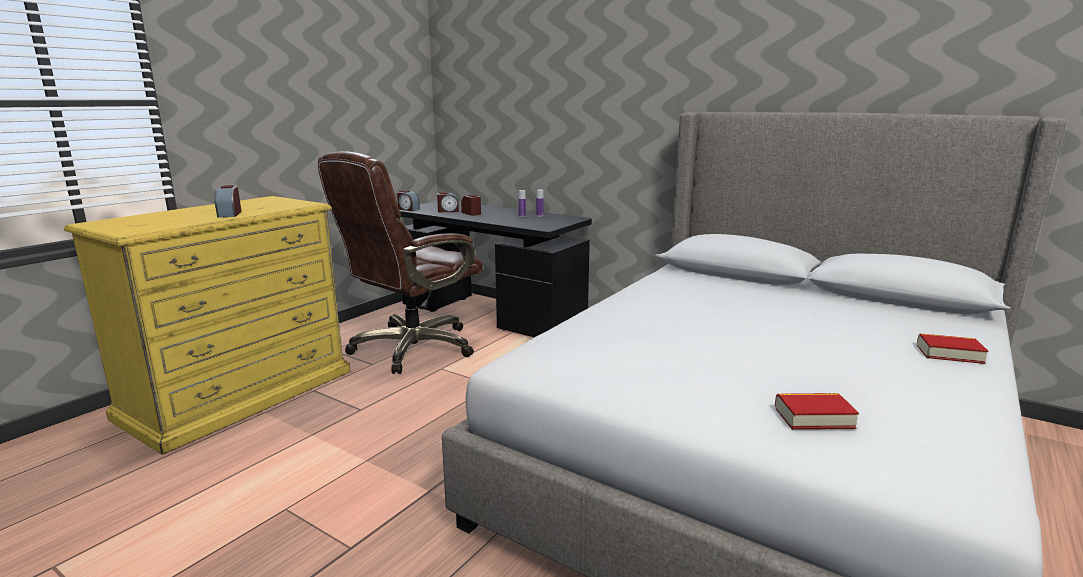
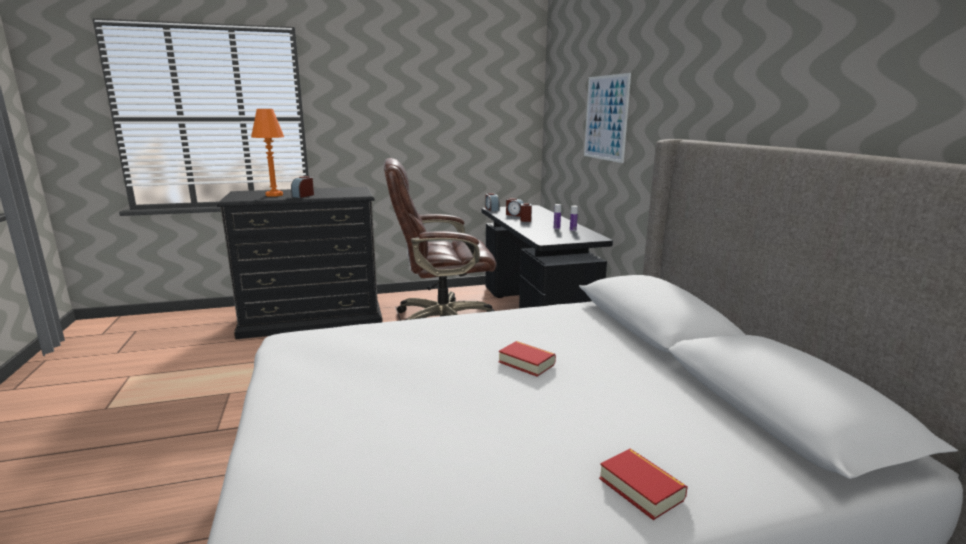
camera: 40 degrees right, 0 degrees up
yellow dresser [64,196,350,454] -> black dresser [217,187,383,339]
book [775,393,859,429] -> book moved to [499,341,556,377]
none -> orange table lamp [251,109,284,197]
none -> picture [584,73,631,163]

